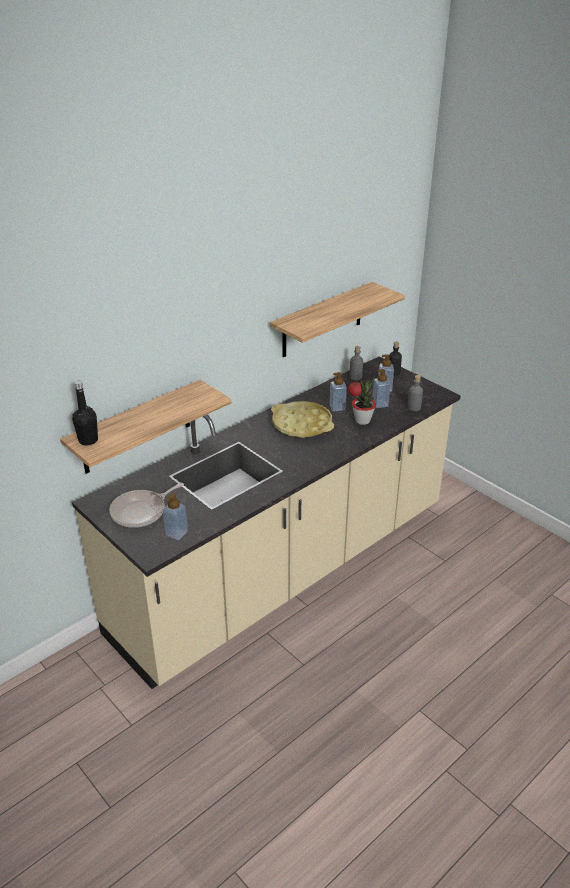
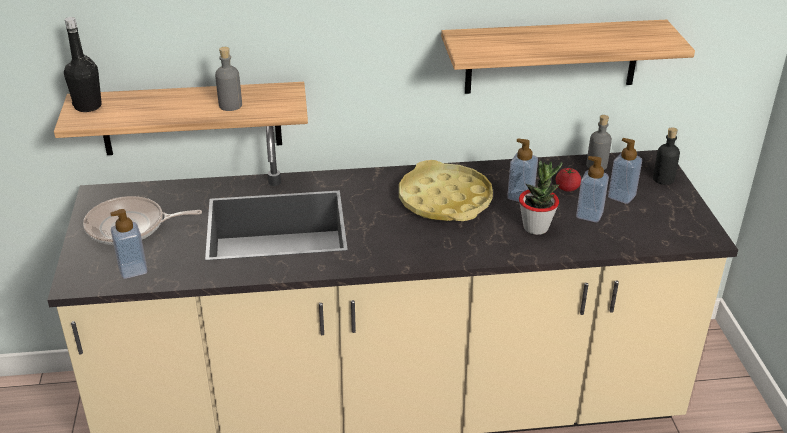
camera: 35 degrees right, 0 degrees up
grey bottle [408,375,423,411] -> grey bottle moved to [215,47,242,111]

